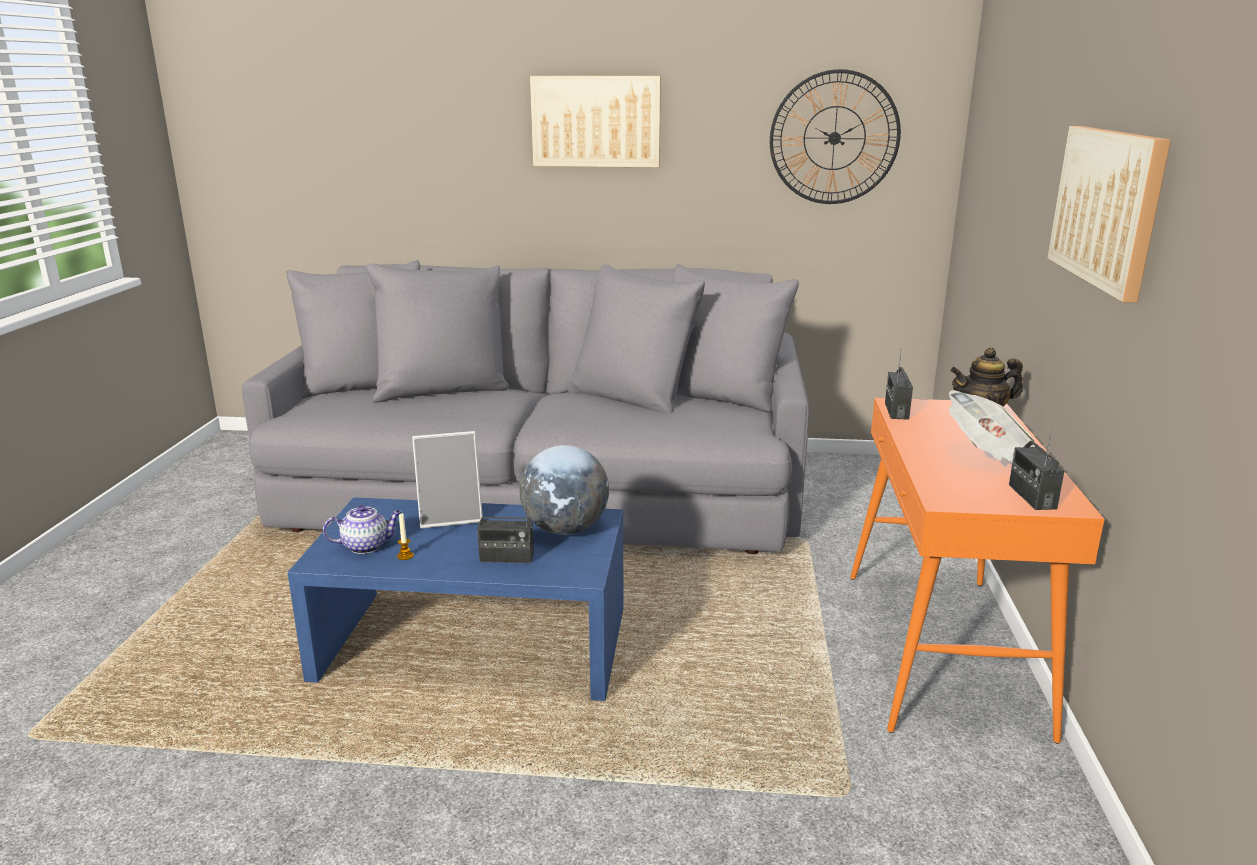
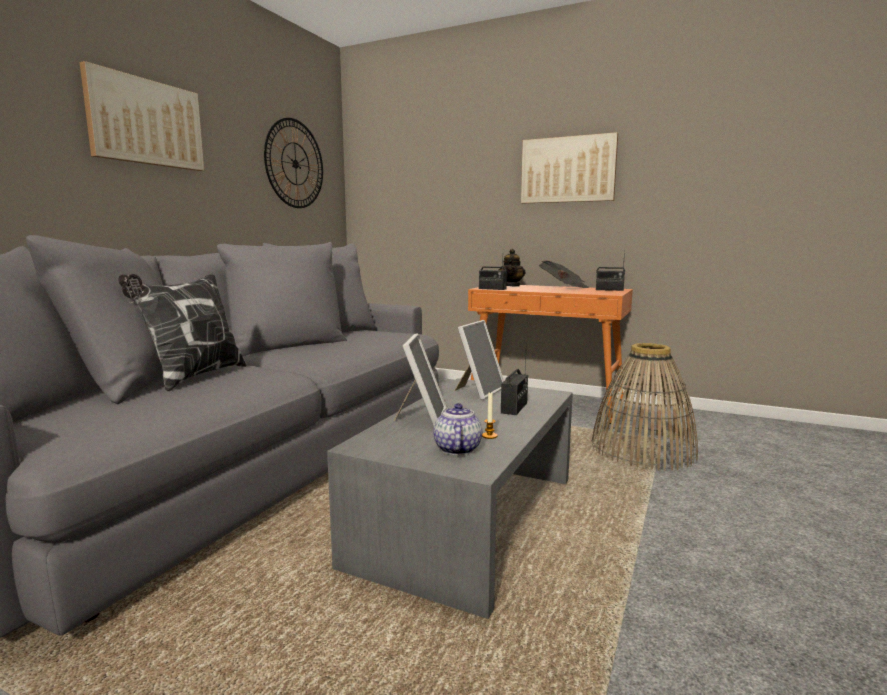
camera: 70 degrees left, 10 degrees down
blue coffee table [287,497,623,701] -> grey coffee table [327,378,573,619]
globe [519,445,609,535] -> picture frame [454,320,504,400]
none -> pillow [118,274,247,391]
none -> basket [592,343,698,471]

